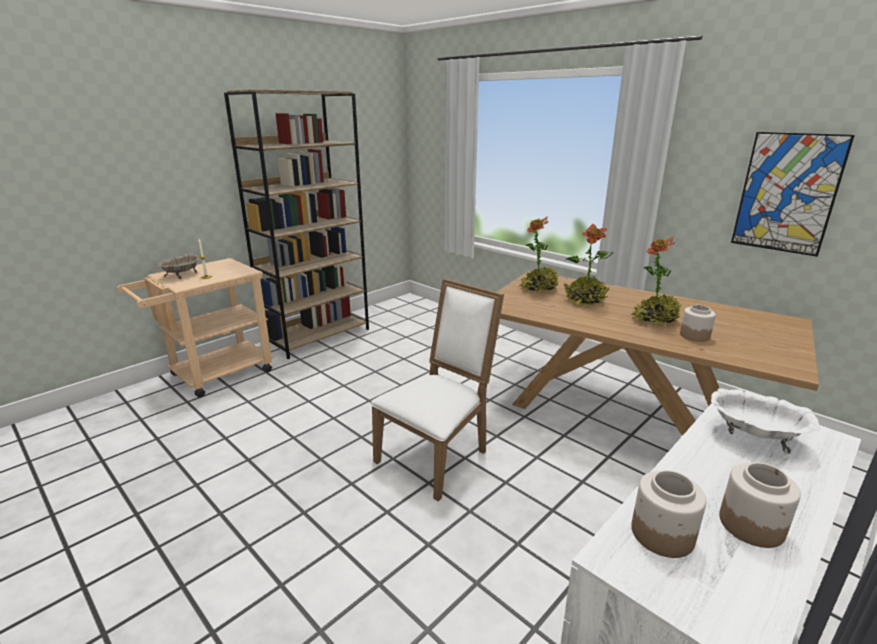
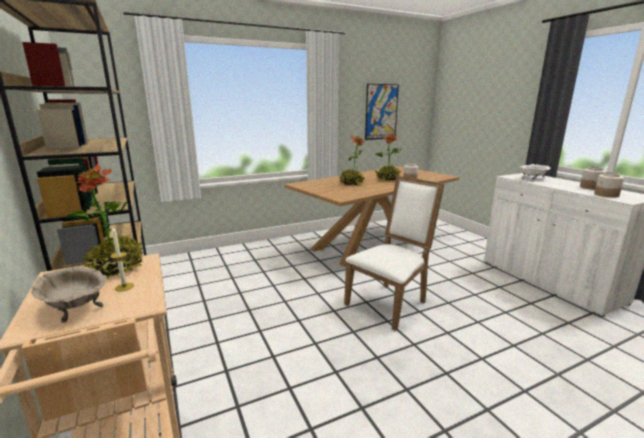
camera: 70 degrees left, 5 degrees down
white chair [371,279,504,501] -> white chair turned 75 degrees clockwise [344,176,444,331]
potted plant [519,216,559,293] -> potted plant moved to [67,164,144,279]

